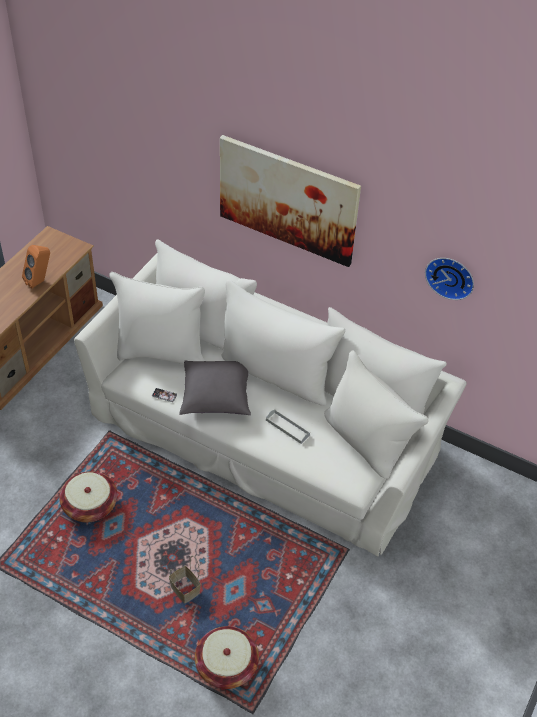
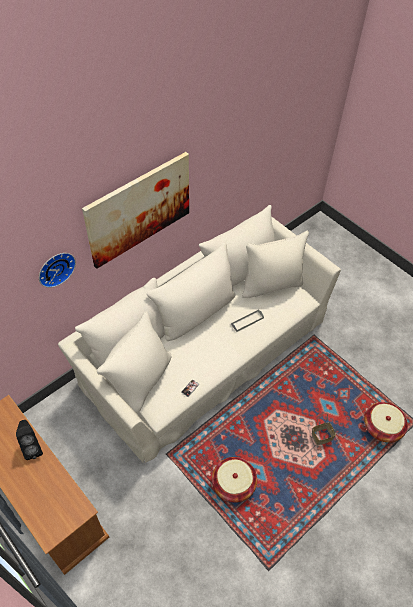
camera: 70 degrees left, 5 degrees up
orange speaker [22,245,50,289] -> black speaker [16,420,43,460]
grey pillow [179,360,251,415] -> none
wall clock [425,258,474,300] -> wall clock moved to [39,253,76,288]

